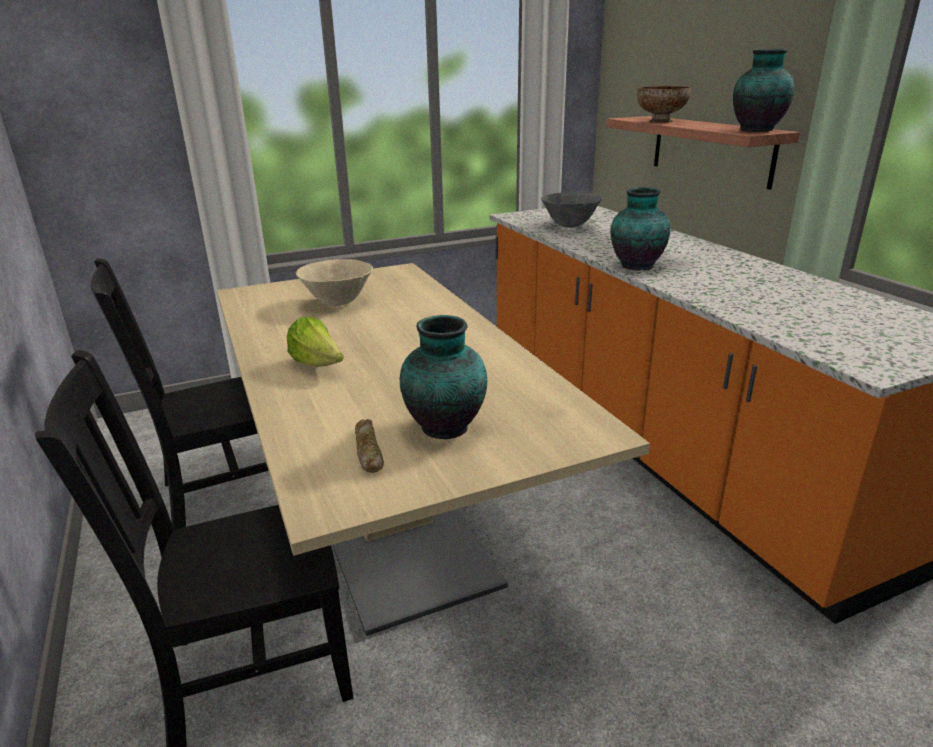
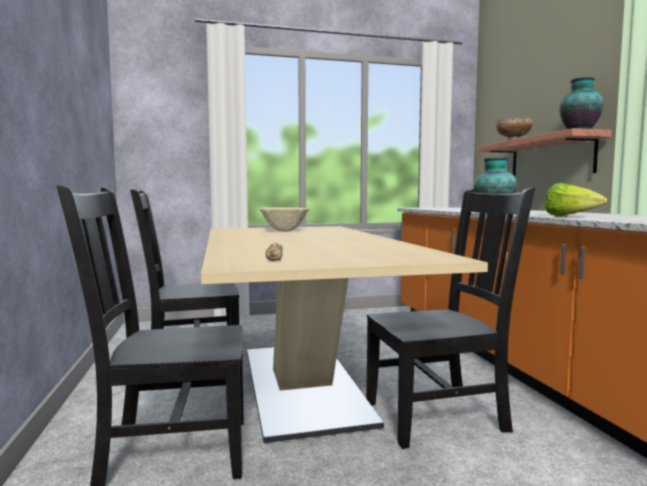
camera: 10 degrees right, 20 degrees down
lettuce [287,317,344,367] -> lettuce moved to [545,183,607,216]
vase [400,315,487,439] -> none
grey bowl [541,192,603,228] -> none
none -> black chair [366,187,535,449]

